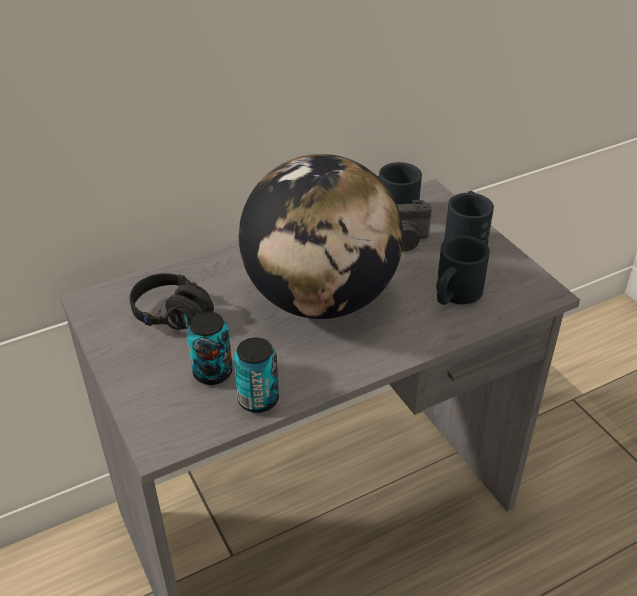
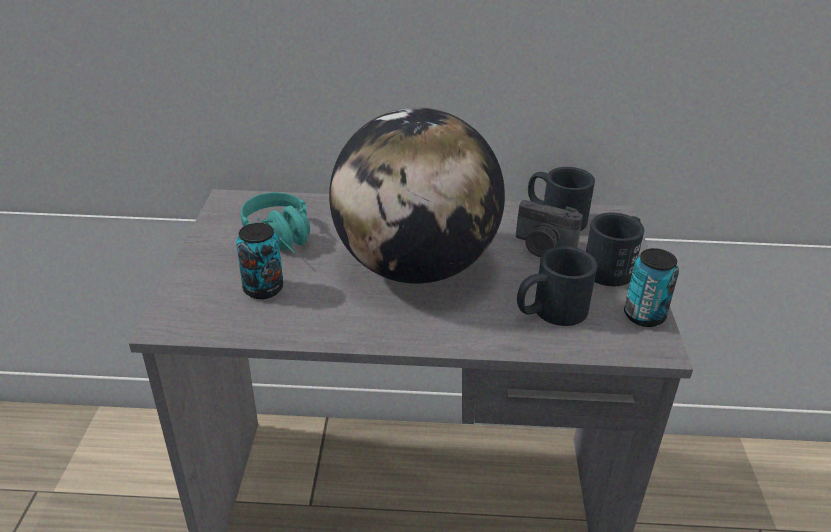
camera: 30 degrees right, 5 degrees down
black headphones [130,273,214,330] -> turquoise headphones [241,192,310,254]
can [234,337,279,413] -> can moved to [624,248,679,327]

